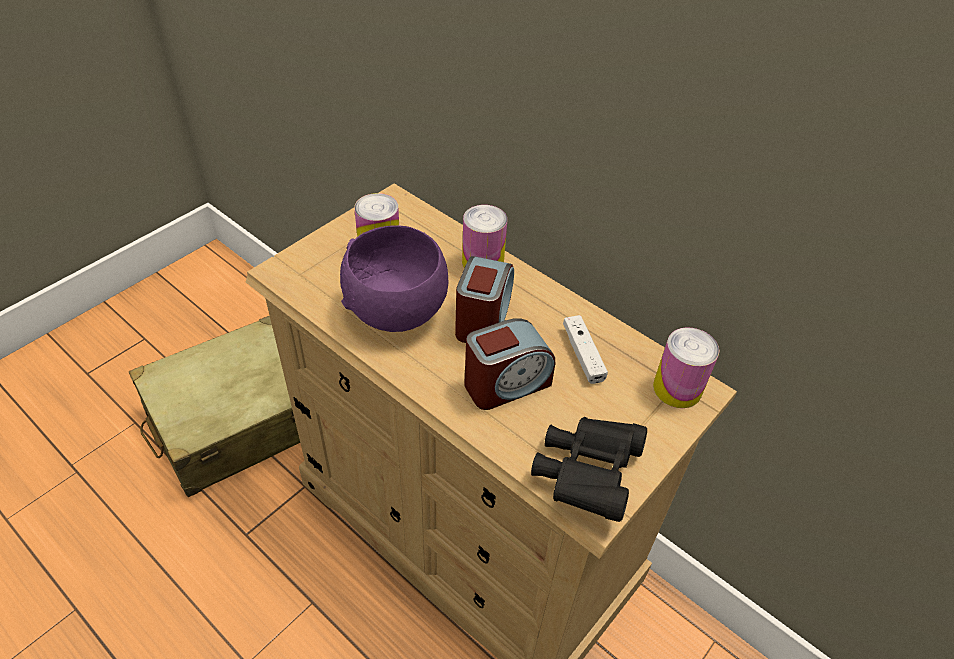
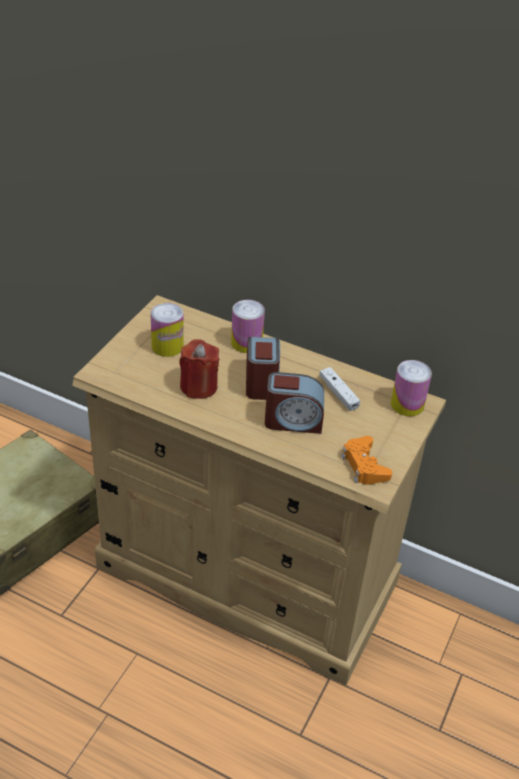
camera: 15 degrees left, 5 degrees down
purple bowl [340,225,449,332] -> red candle [179,339,219,399]
alarm clock [464,318,555,410] -> alarm clock turned 45 degrees clockwise [265,372,324,434]
black binoculars [531,417,647,522] -> orange game controller [341,436,392,485]

